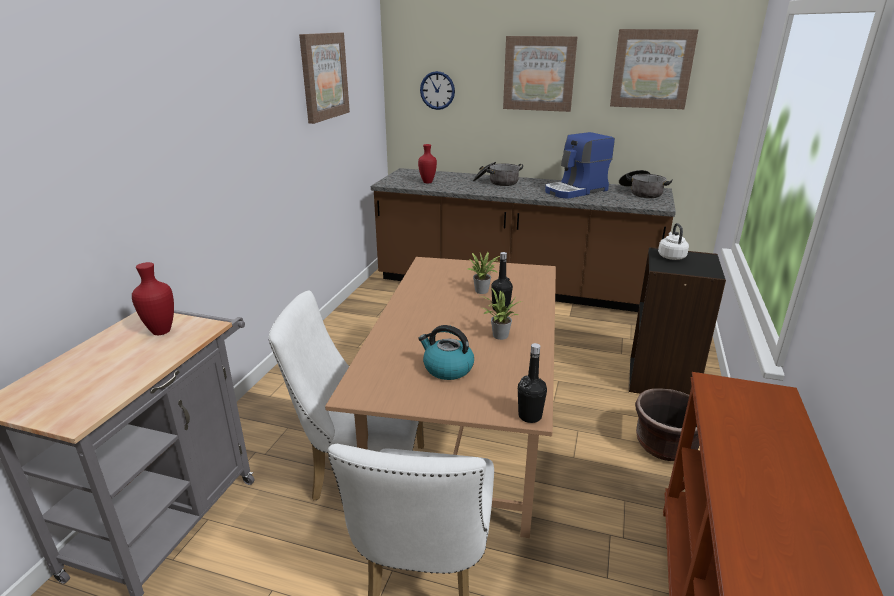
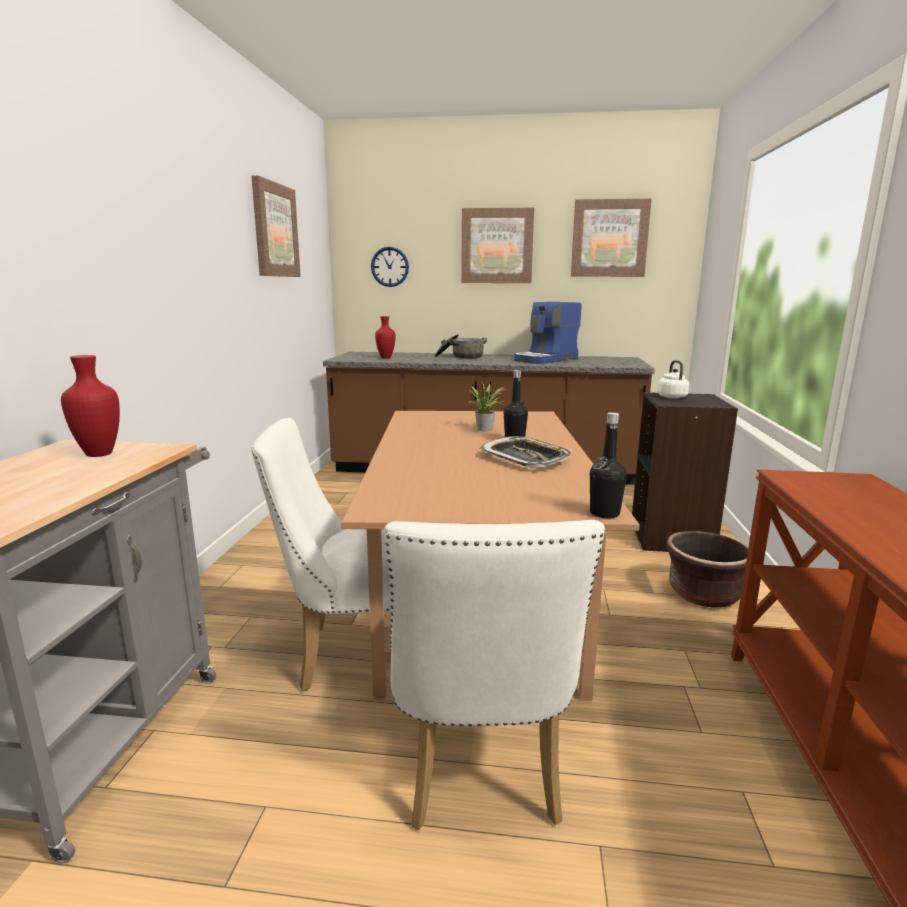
camera: 10 degrees left, 10 degrees down
kettle [418,325,474,380] -> none
potted plant [481,288,522,340] -> tray [480,436,572,468]
cooking pot [619,170,673,198] -> none

